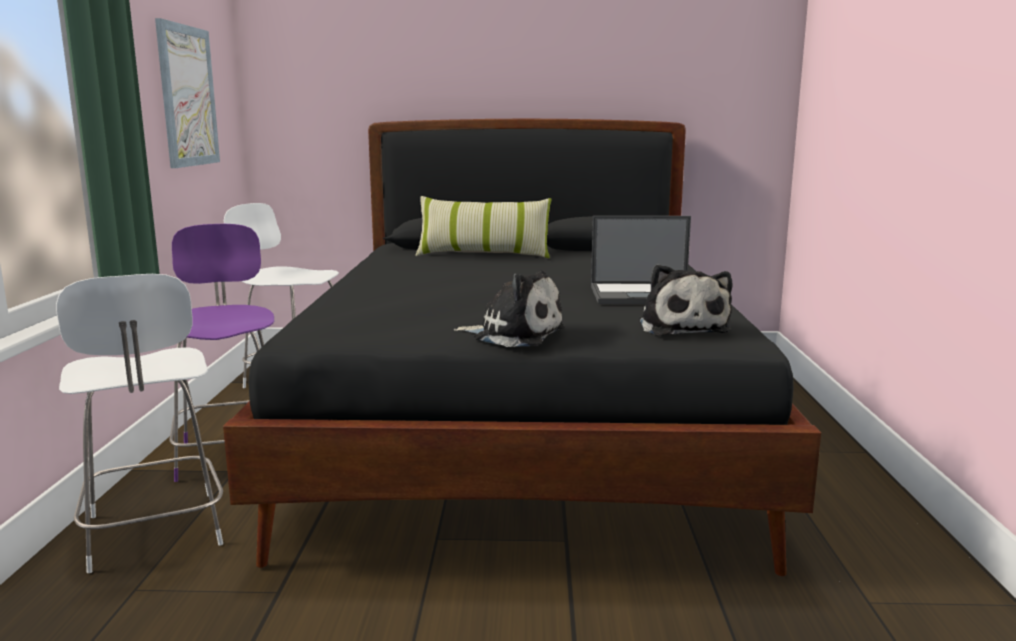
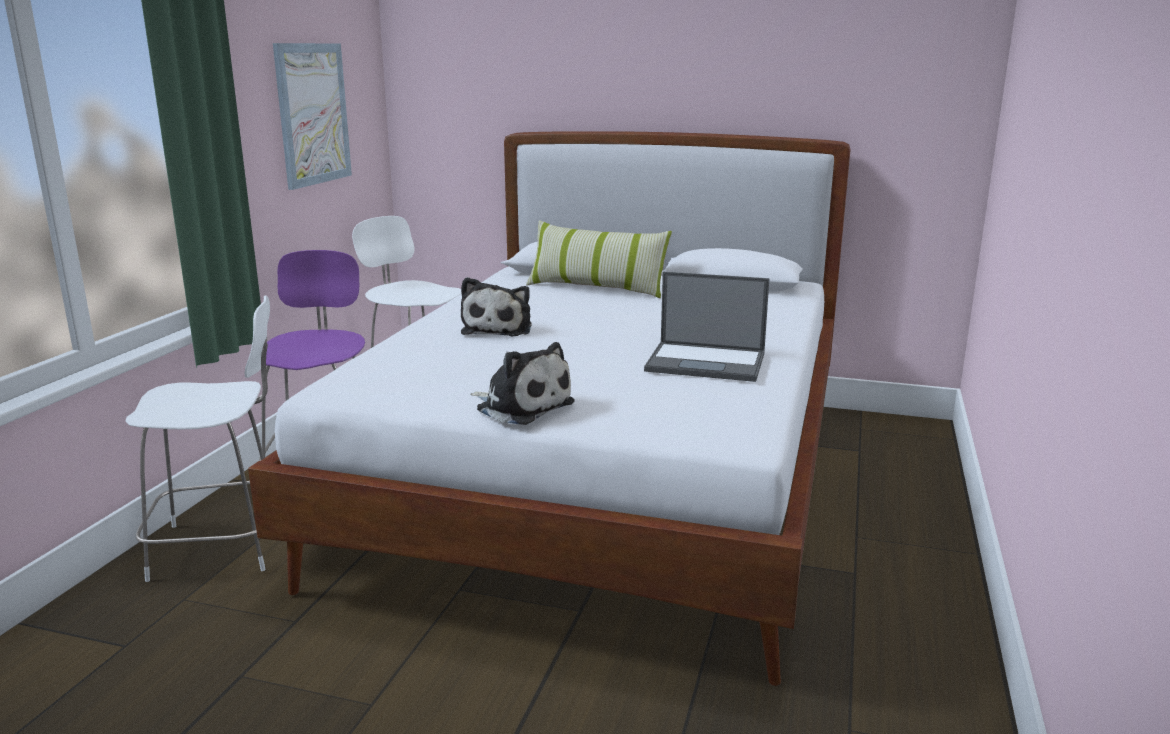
camera: 15 degrees right, 5 degrees up
white chair [56,274,223,573] -> white chair turned 90 degrees counterclockwise [125,295,270,582]
black bed [223,119,821,576] -> white bed [248,131,851,686]
plush toy [639,264,733,336] -> plush toy moved to [461,277,531,336]

